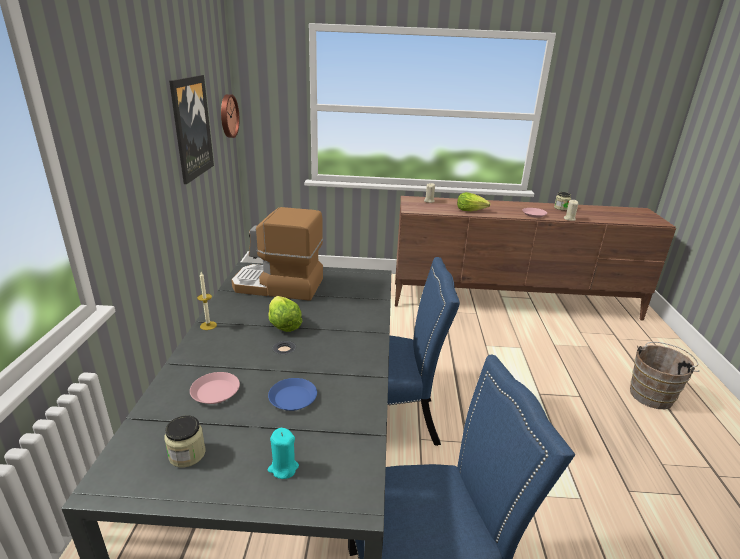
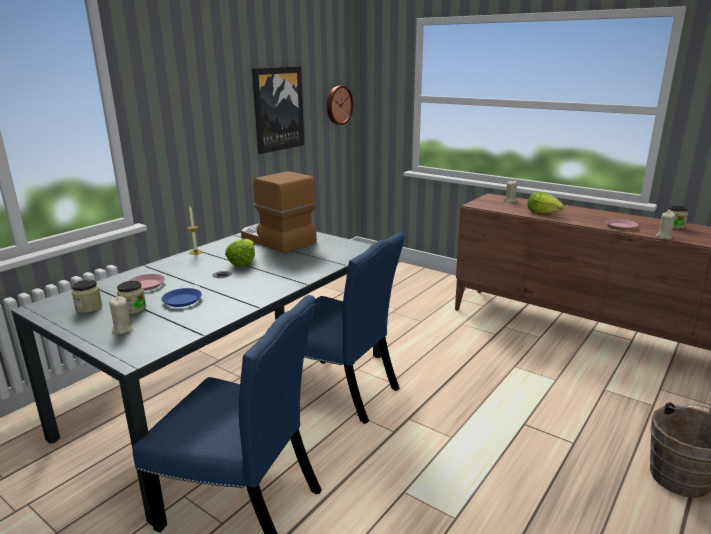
camera: 35 degrees right, 5 degrees down
turquoise candle [268,428,299,479] -> beige candle [109,296,133,334]
none -> jar [117,281,146,314]

